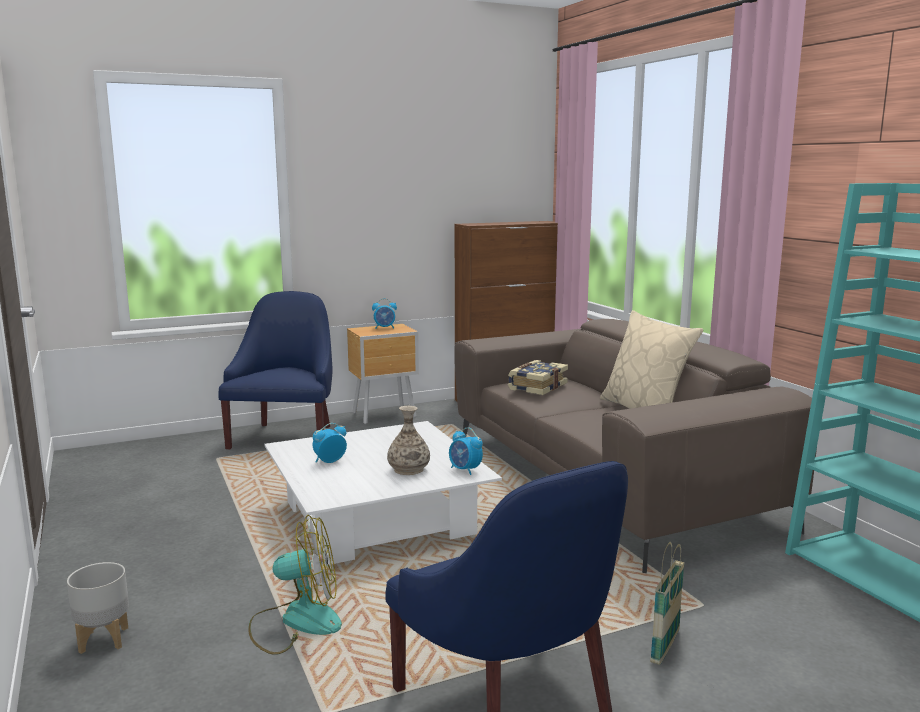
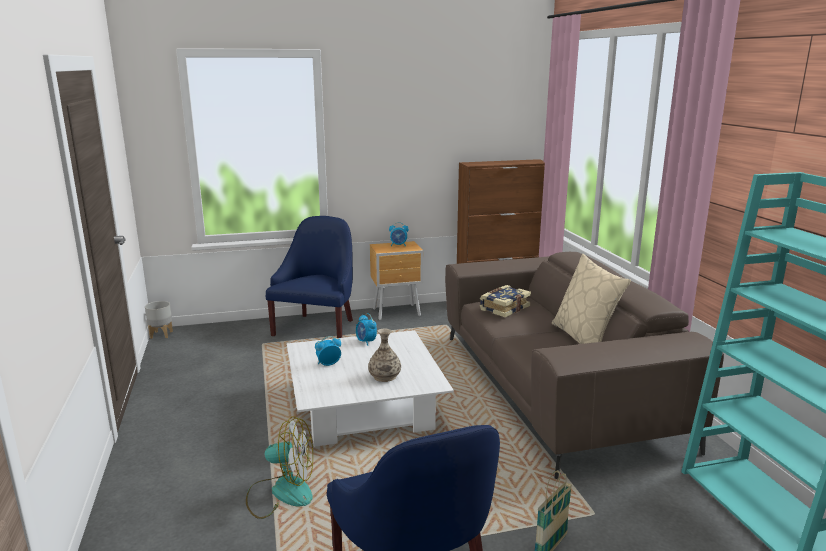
camera: 10 degrees right, 5 degrees up
grey planter [67,562,129,654] -> grey planter moved to [145,301,173,339]
alarm clock [449,427,483,475] -> alarm clock moved to [356,313,377,346]

